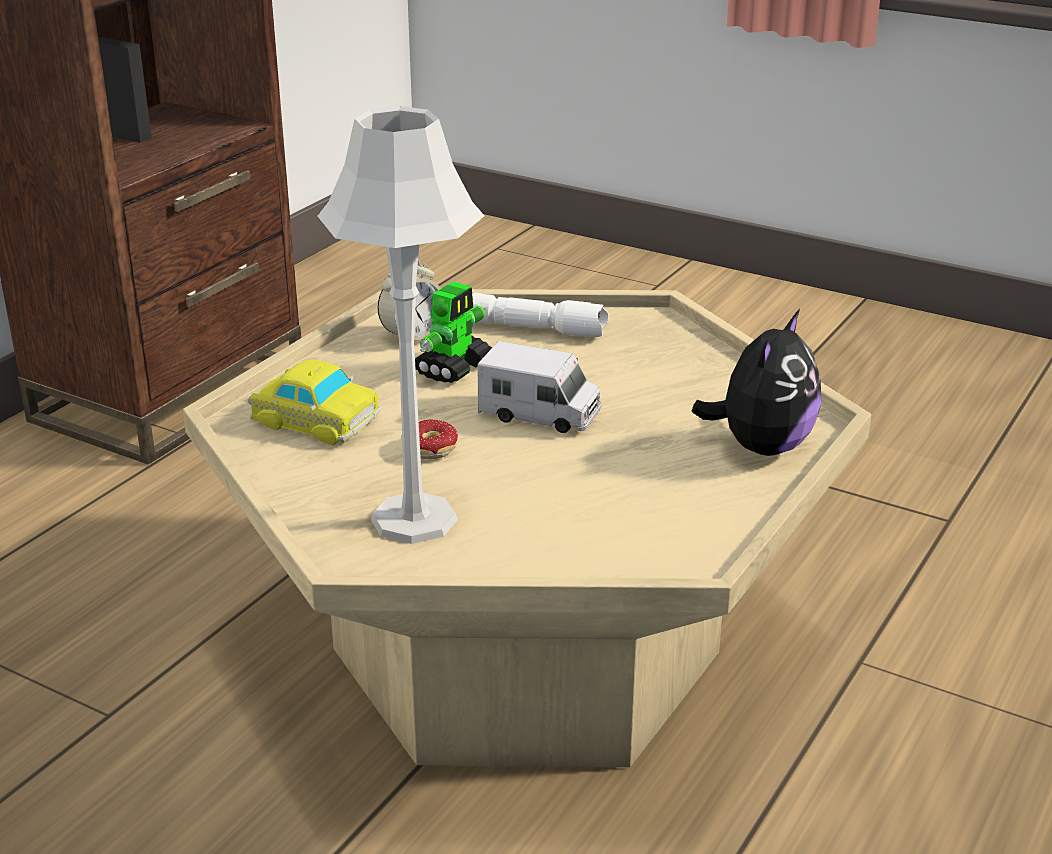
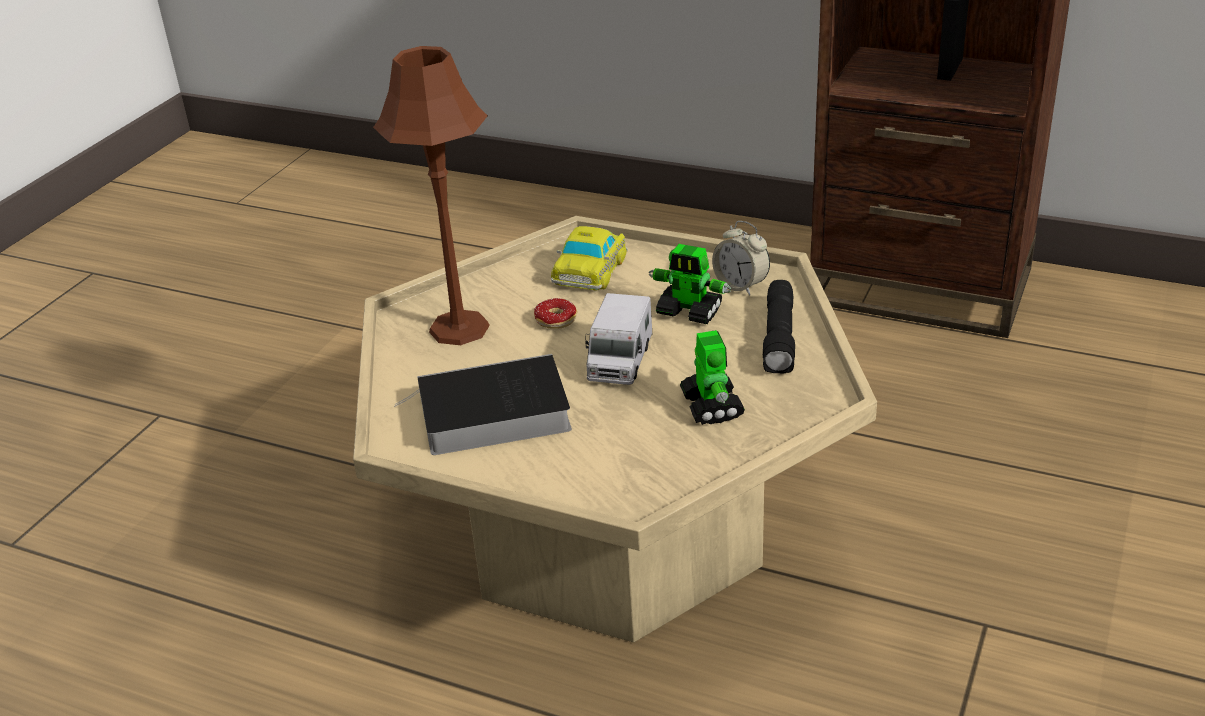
camera: 85 degrees right, 5 degrees up
grey table lamp [318,106,484,544] -> brown table lamp [373,46,490,345]
white flashlight [472,293,608,337] -> black flashlight [763,280,795,373]
plush toy [692,309,821,456] -> none
none -> book [394,354,572,455]
none -> toy robot [680,330,745,425]

